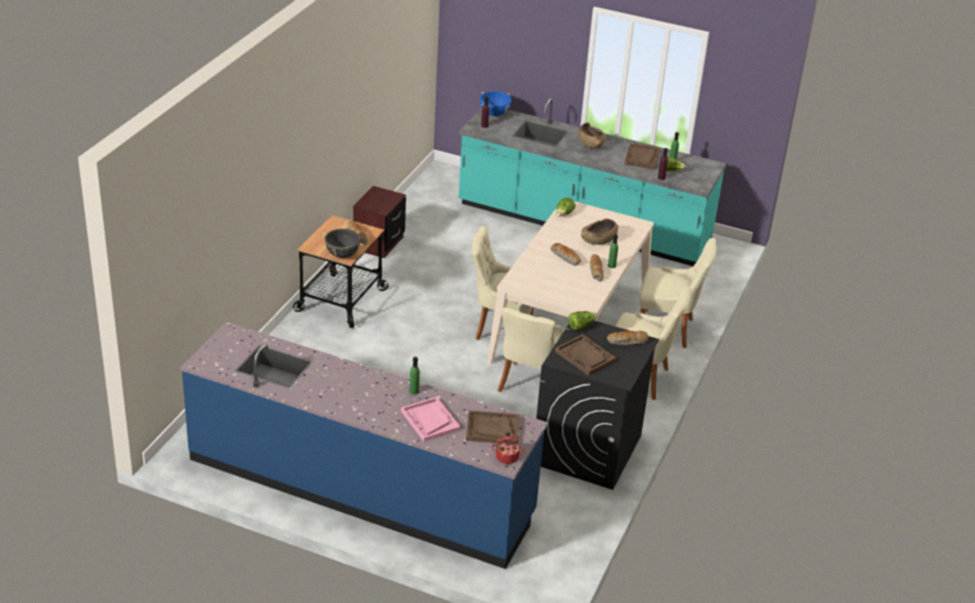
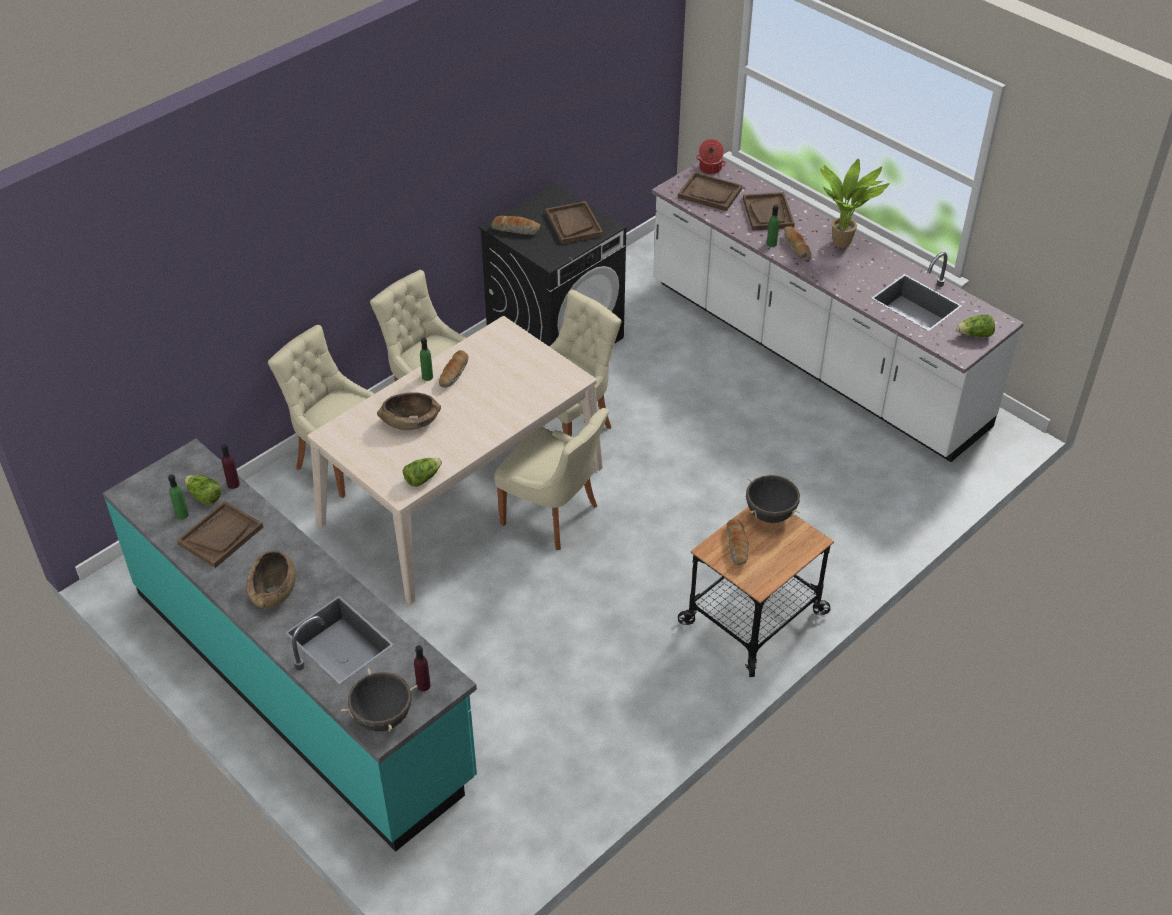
camera: 155 degrees left, 10 degrees up
blue counter [180,322,548,569] -> white counter [652,159,1024,462]
brown nightstand [353,186,406,258] -> none
pink tray [401,397,461,442] -> brown tray [743,192,795,231]
blue cooking pot [480,91,511,116] -> black cooking pot [341,668,417,731]
bread [550,243,581,266] -> bread moved to [784,226,812,261]
lettuce [568,311,598,330] -> lettuce moved to [956,315,995,337]
none -> potted plant [820,159,890,248]

